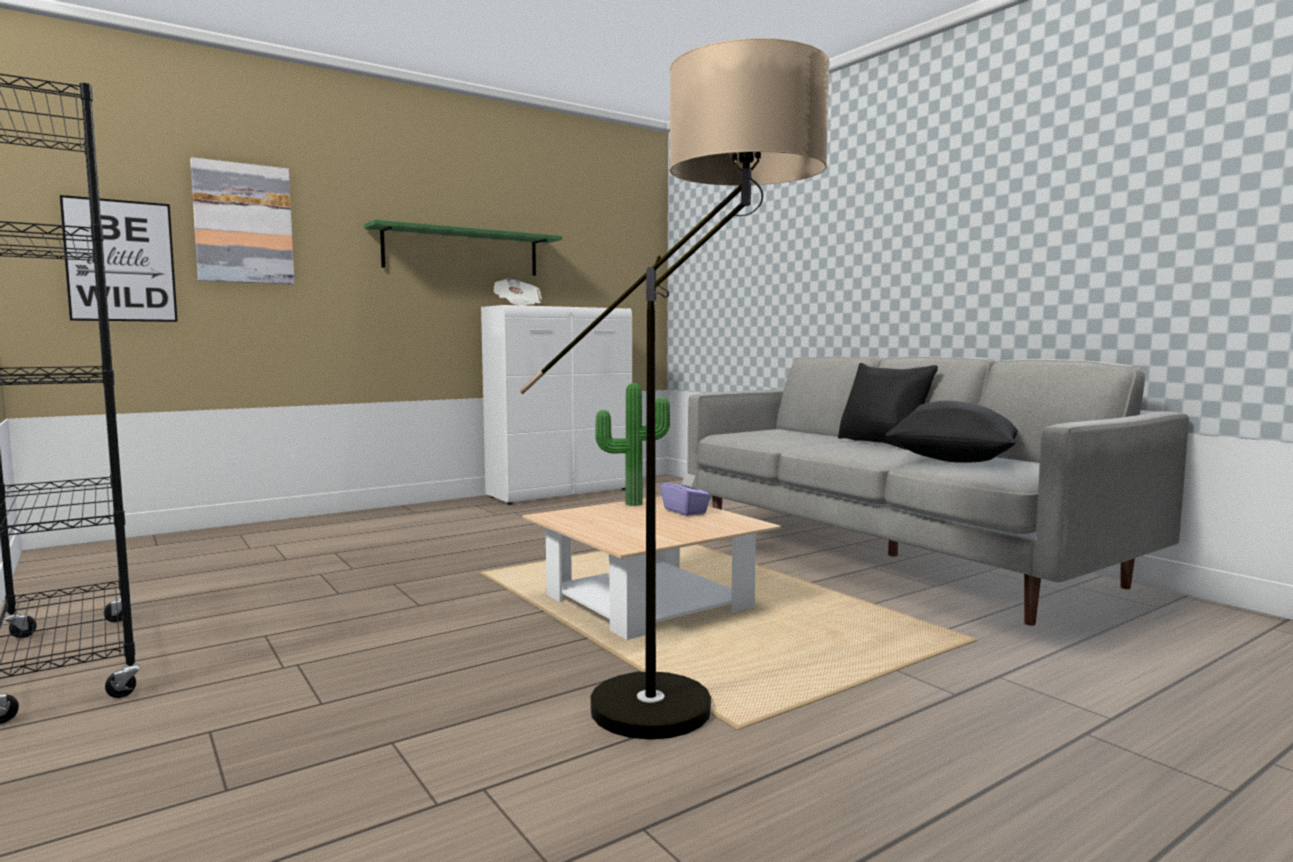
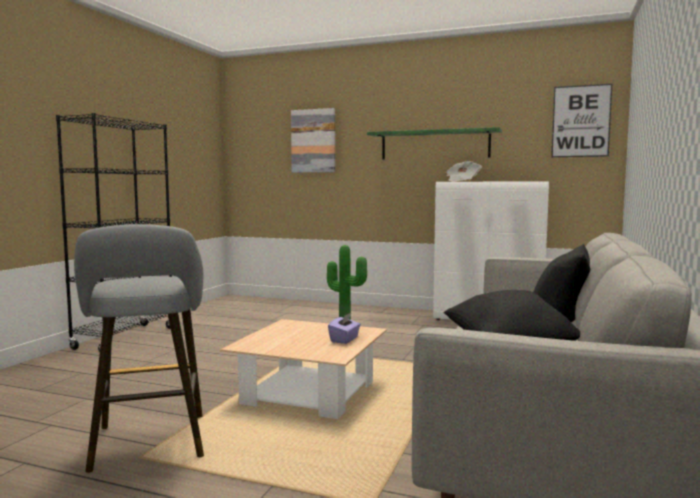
camera: 55 degrees right, 0 degrees up
picture [60,195,178,322] -> picture moved to [551,84,612,157]
floor lamp [520,38,830,740] -> grey stool [74,224,204,473]

